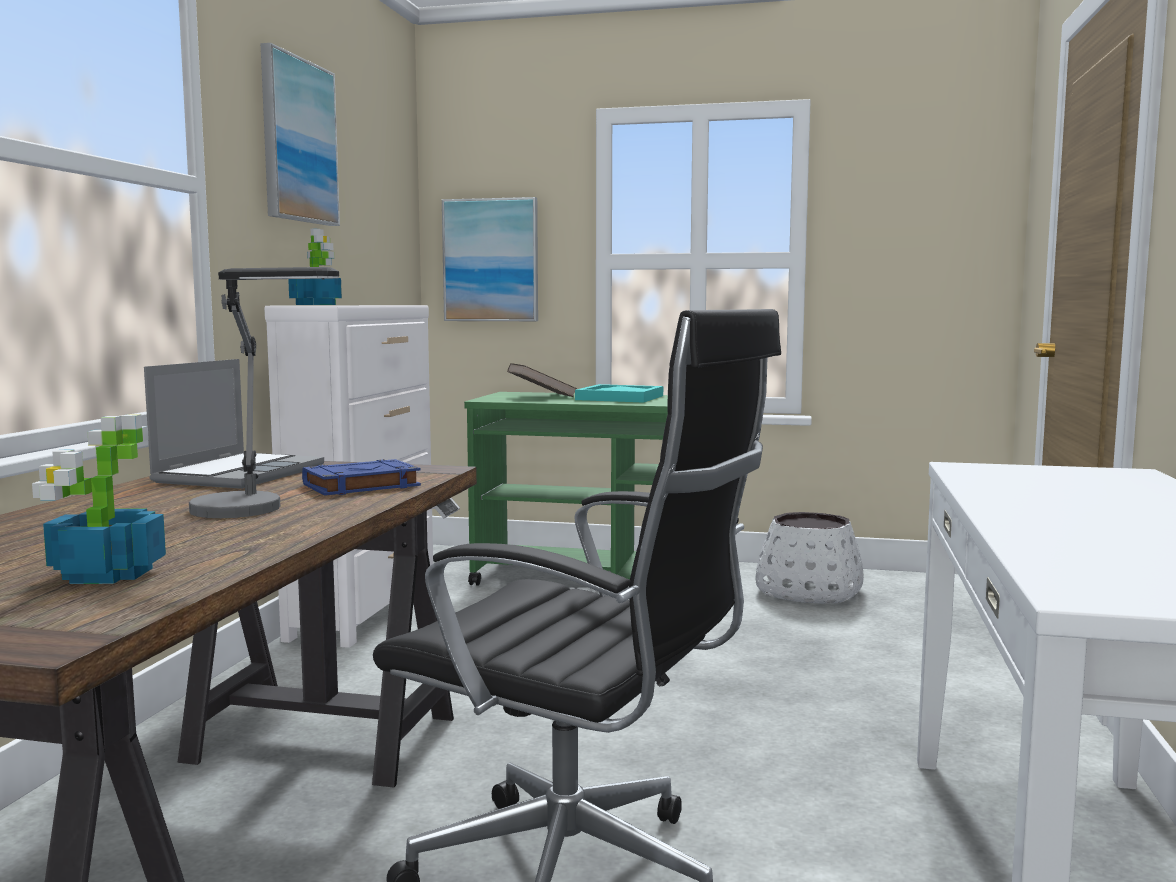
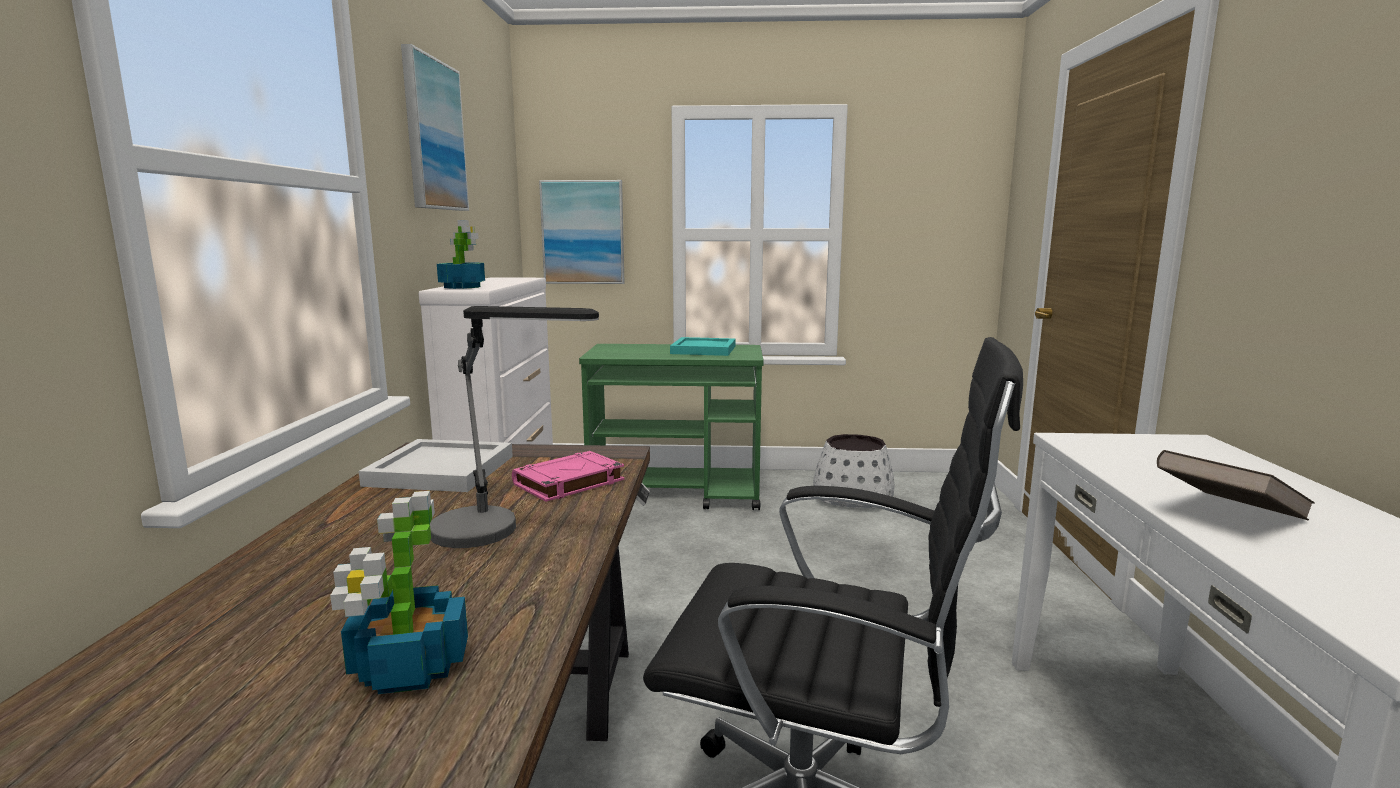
camera: 10 degrees left, 5 degrees up
laptop [144,359,324,489] -> white tray [359,439,513,492]
blue book [302,459,421,495] -> pink book [512,451,624,502]
brown book [507,363,577,397] -> brown book moved to [1157,450,1315,520]

